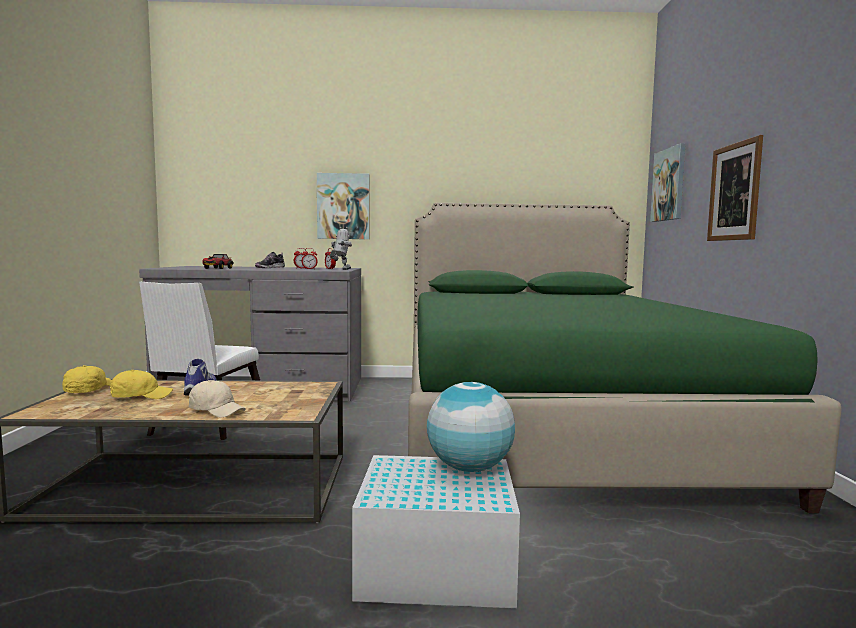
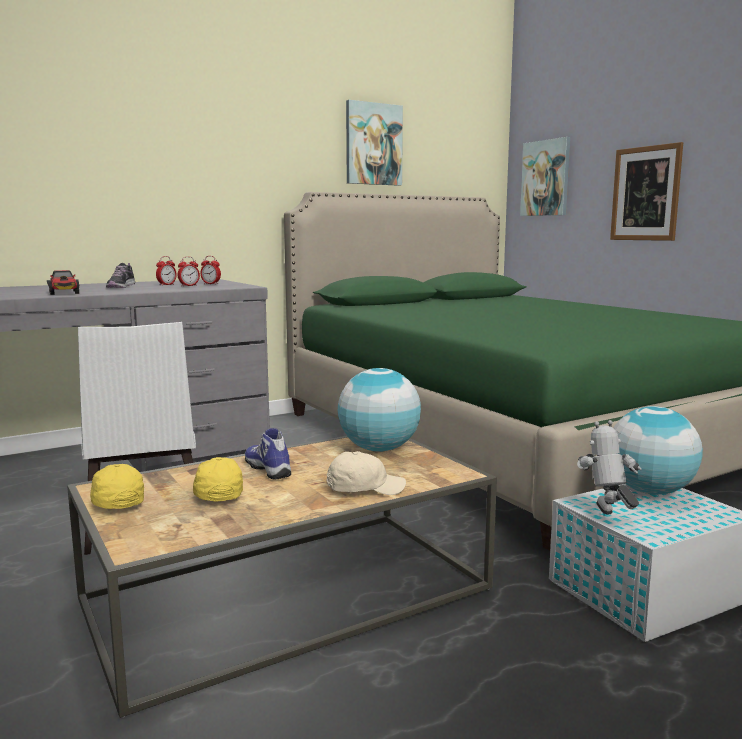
camera: 30 degrees left, 5 degrees up
yellow cap [110,370,173,399] -> yellow cap turned 60 degrees counterclockwise [193,457,243,501]
picture [317,173,369,239] -> picture moved to [346,100,403,186]
toy robot [330,227,352,270] -> toy robot moved to [577,420,642,515]
none -> globe [338,368,421,452]

